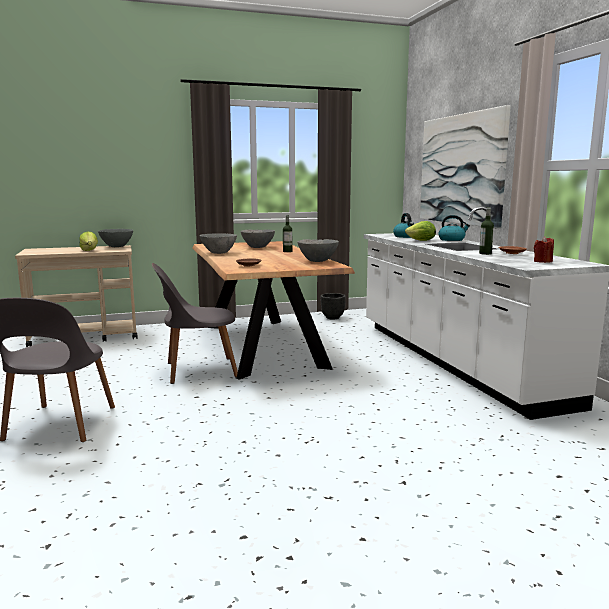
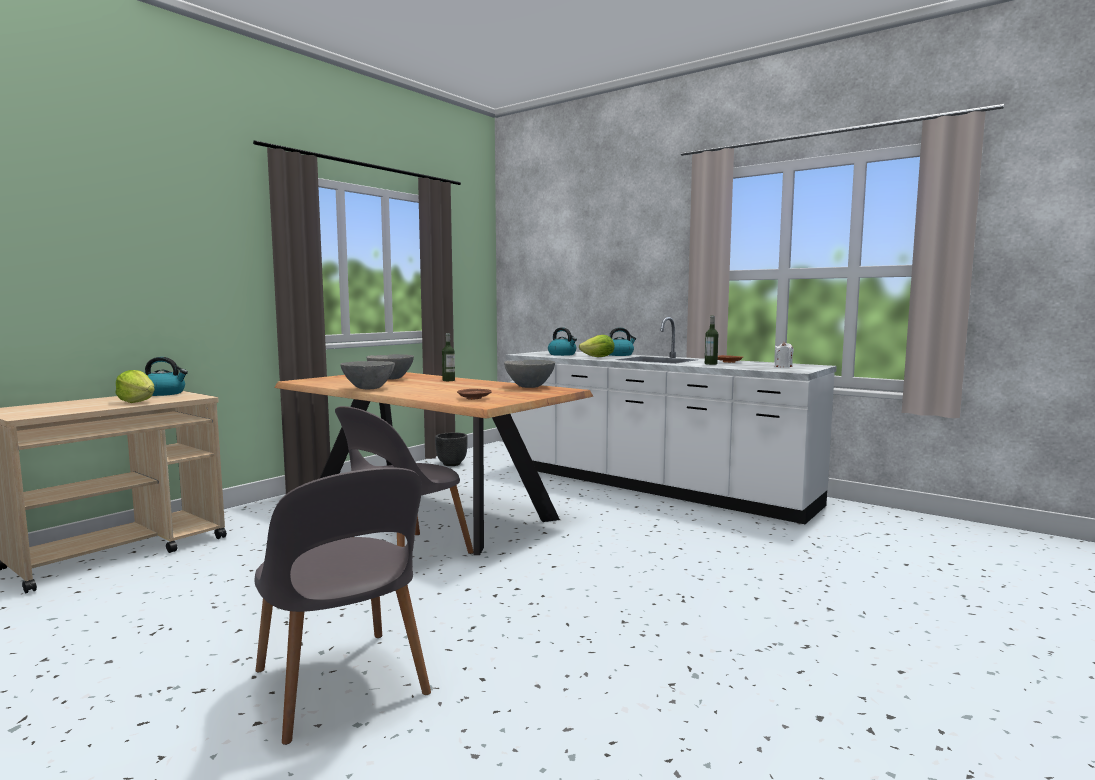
camera: 35 degrees left, 5 degrees down
grey bowl [98,229,133,247] -> kettle [145,357,188,396]
picture [420,105,511,229] -> none
red candle [534,236,554,263] -> white candle [775,342,794,367]

